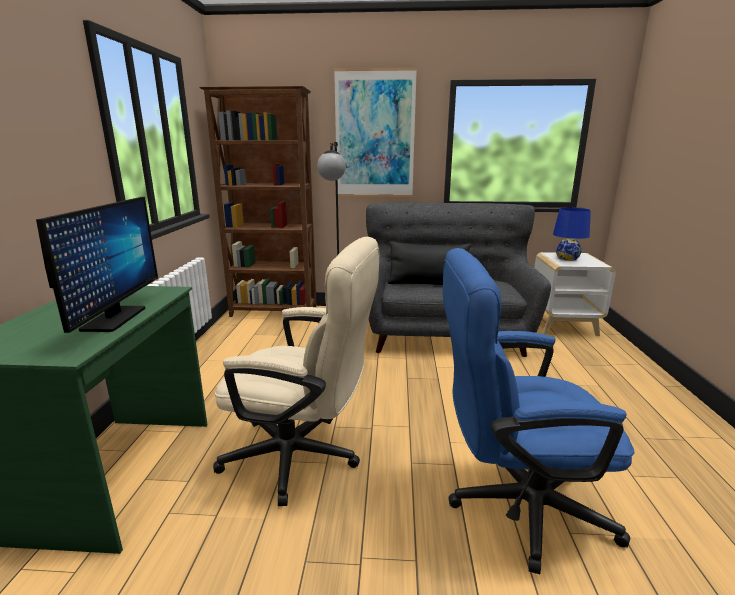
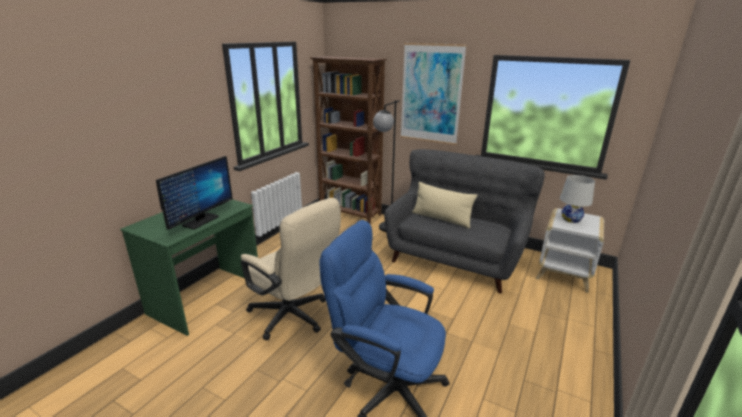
camera: 25 degrees right, 5 degrees up
black pillow [388,241,471,285] -> beige pillow [412,182,477,228]
blue table lamp [553,207,591,261] -> white table lamp [560,175,595,223]

